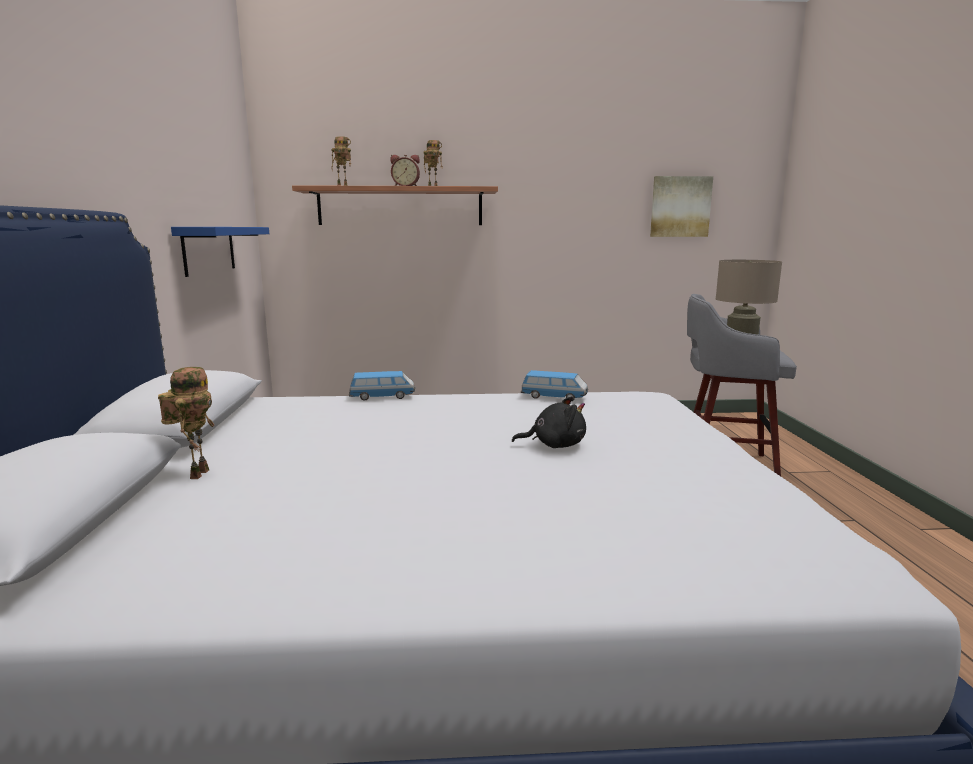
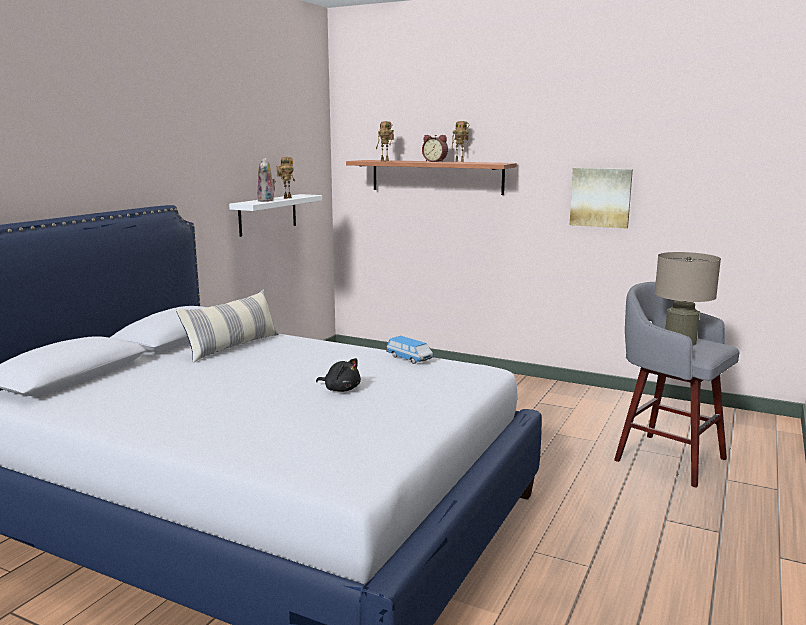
camera: 30 degrees right, 0 degrees up
toy robot [158,367,214,479] -> toy robot moved to [276,157,295,199]
blue shelf [171,227,269,277] -> white shelf [229,194,322,237]
toy car [349,371,415,401] -> none
picture [650,176,713,237] -> picture moved to [570,168,633,228]
none -> pillow [176,289,279,363]
none -> plush toy [257,158,276,202]

